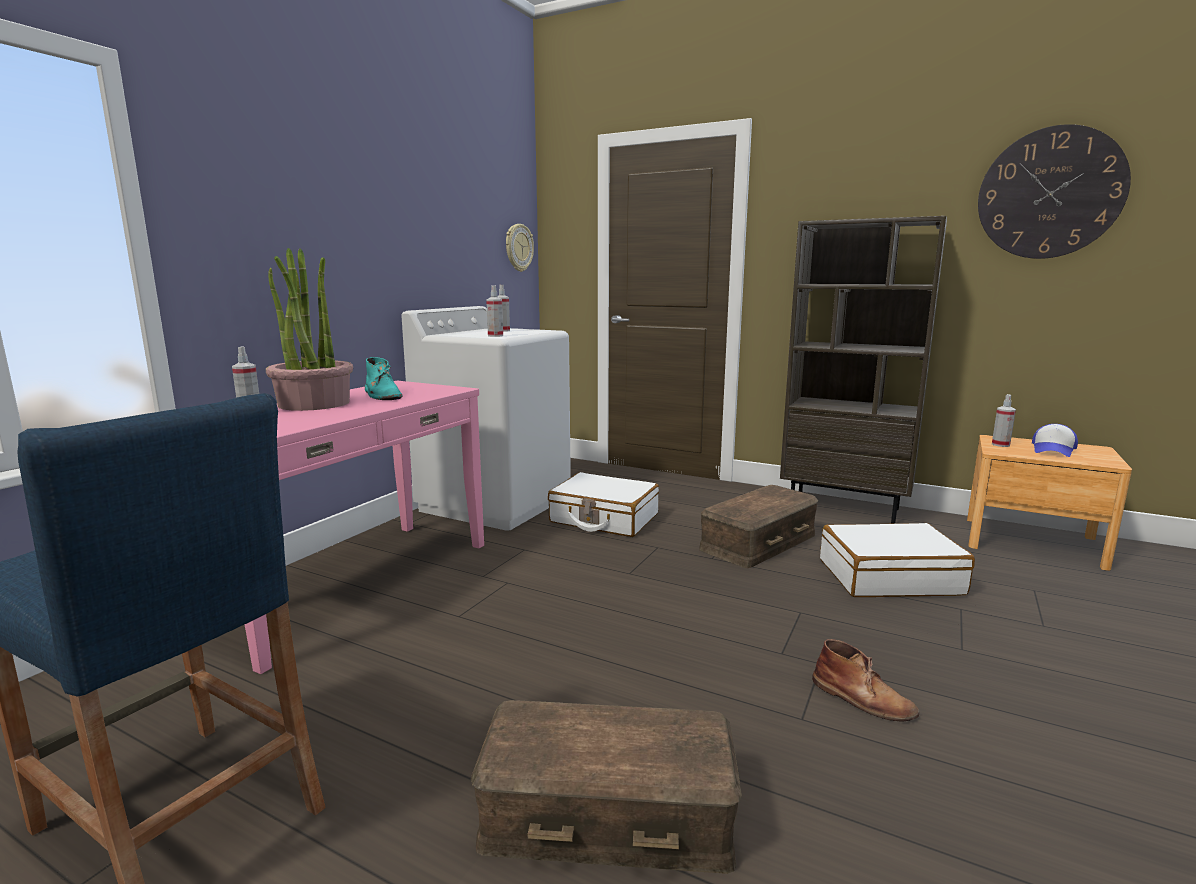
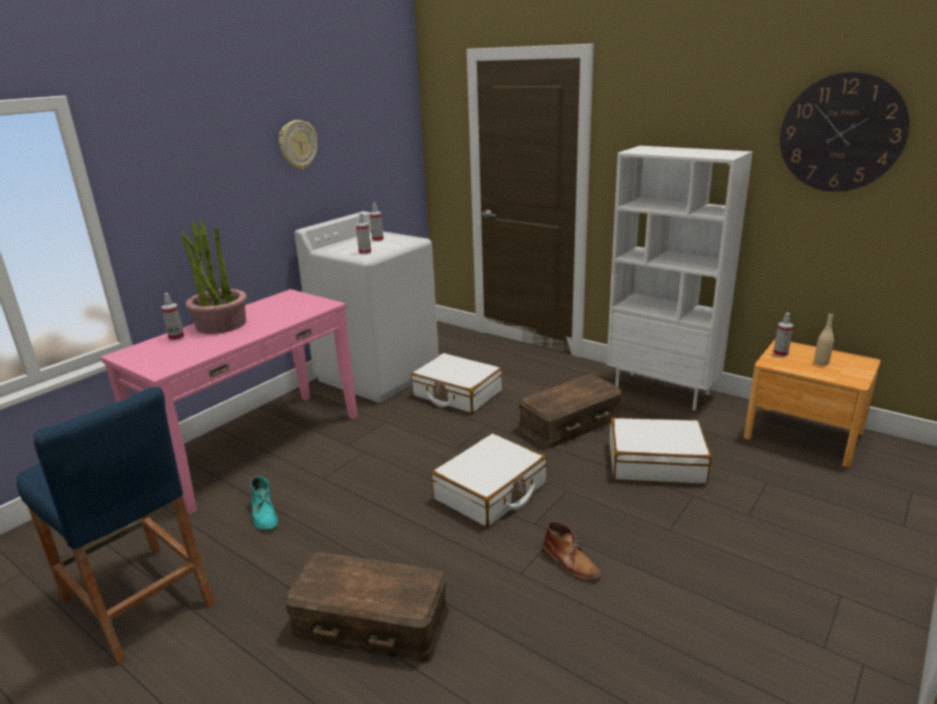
camera: 10 degrees right, 10 degrees up
turquoise boot [365,357,402,400] -> turquoise boot moved to [251,476,278,531]
wall clock [506,224,534,272] -> wall clock moved to [279,120,318,169]
brown bookcase [780,216,947,524] -> white bookcase [606,146,753,411]
cap [1032,424,1078,457] -> beige bottle [814,312,834,365]
none -> white suitcase [431,433,547,527]

